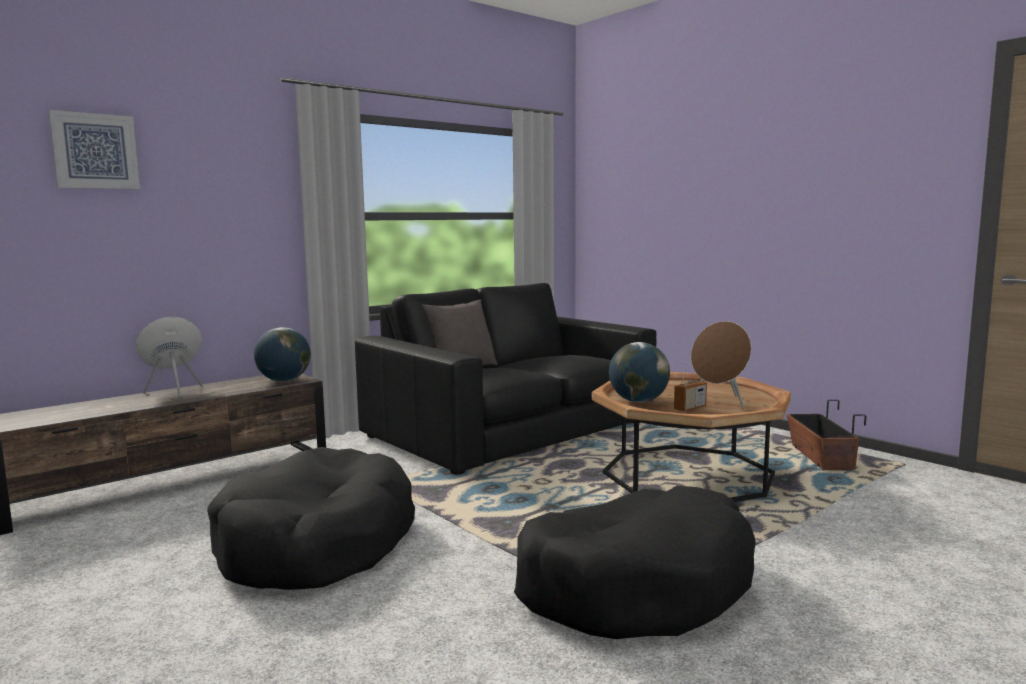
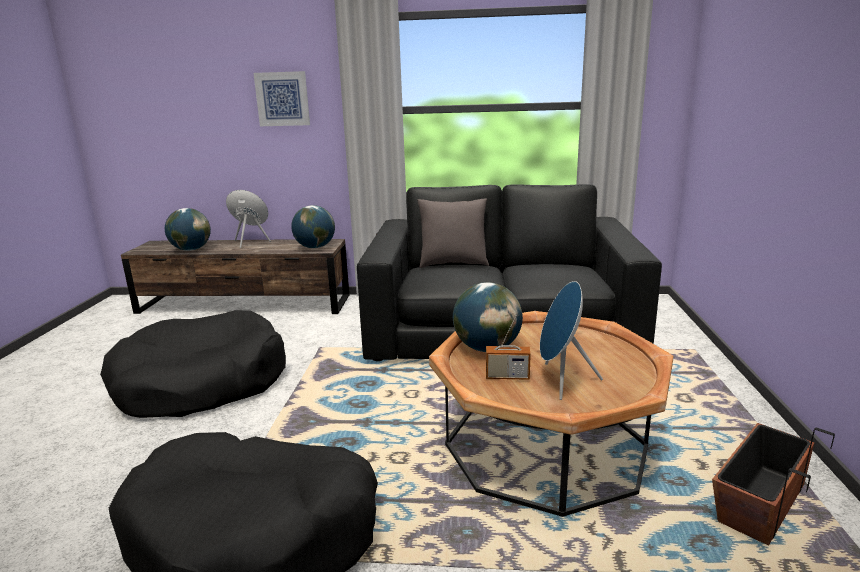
camera: 45 degrees right, 10 degrees up
picture [49,110,140,189] -> picture moved to [253,71,310,126]
brown speaker [691,321,751,408] -> blue speaker [540,281,603,400]
none -> globe [165,208,211,251]

